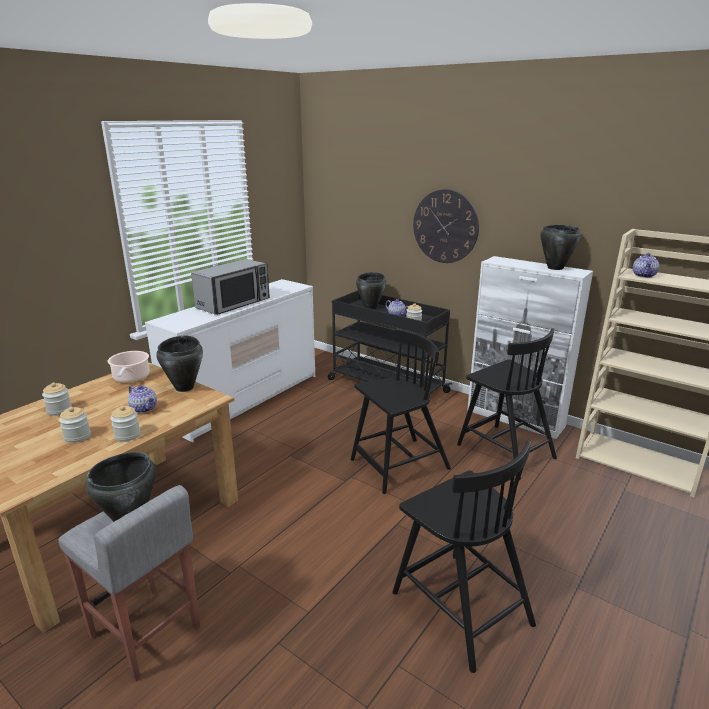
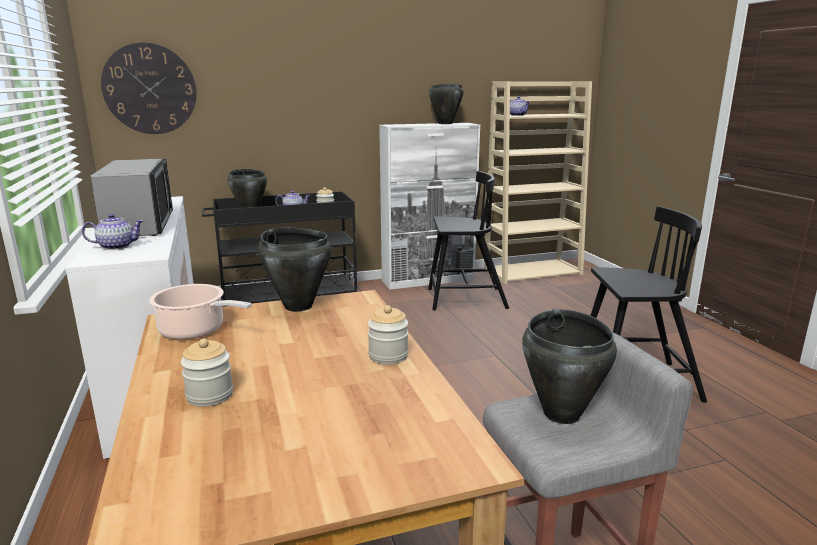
camera: 55 degrees left, 5 degrees down
jar [59,407,91,443] -> none
teapot [128,385,157,413] -> teapot moved to [82,214,144,250]
black chair [351,328,451,494] -> none
wall clock [413,189,479,263] -> wall clock moved to [101,42,197,134]

